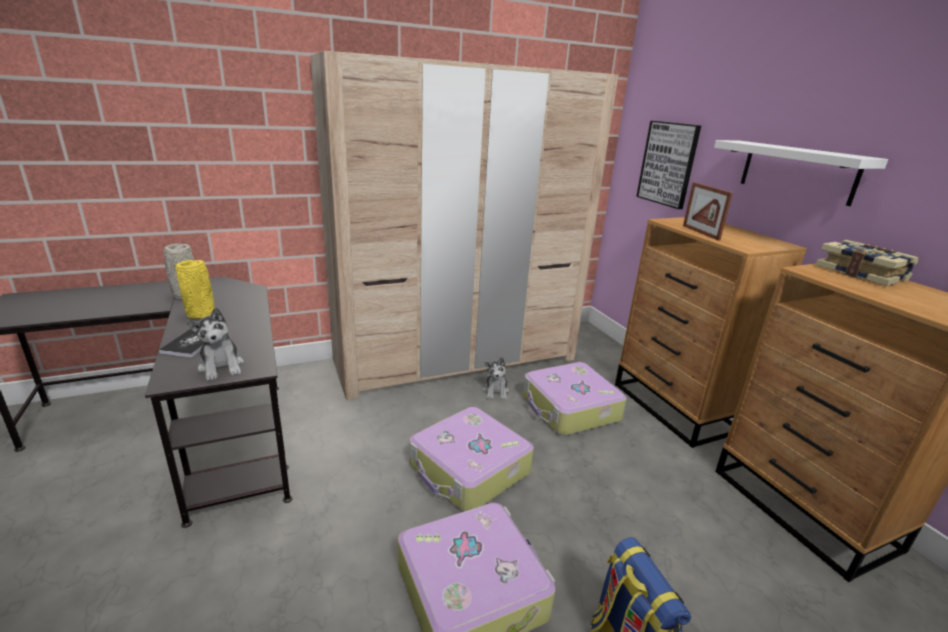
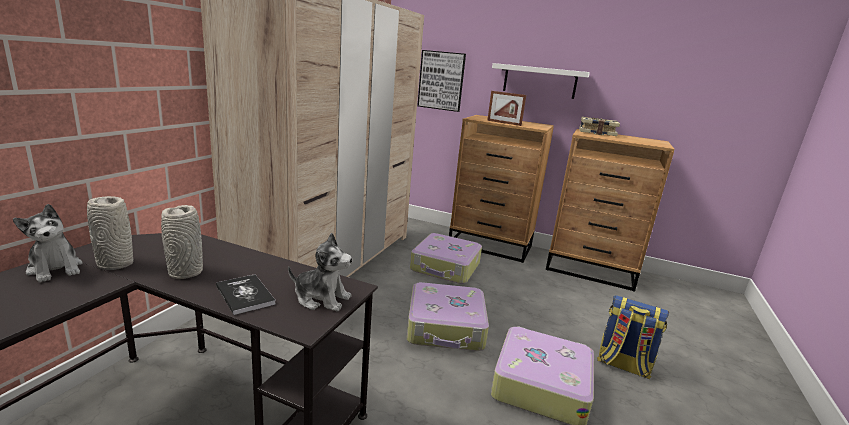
camera: 45 degrees left, 5 degrees down
yellow vase [176,260,214,319] -> grey vase [161,205,203,279]
plush toy [483,357,509,400] -> plush toy moved to [13,204,83,282]

